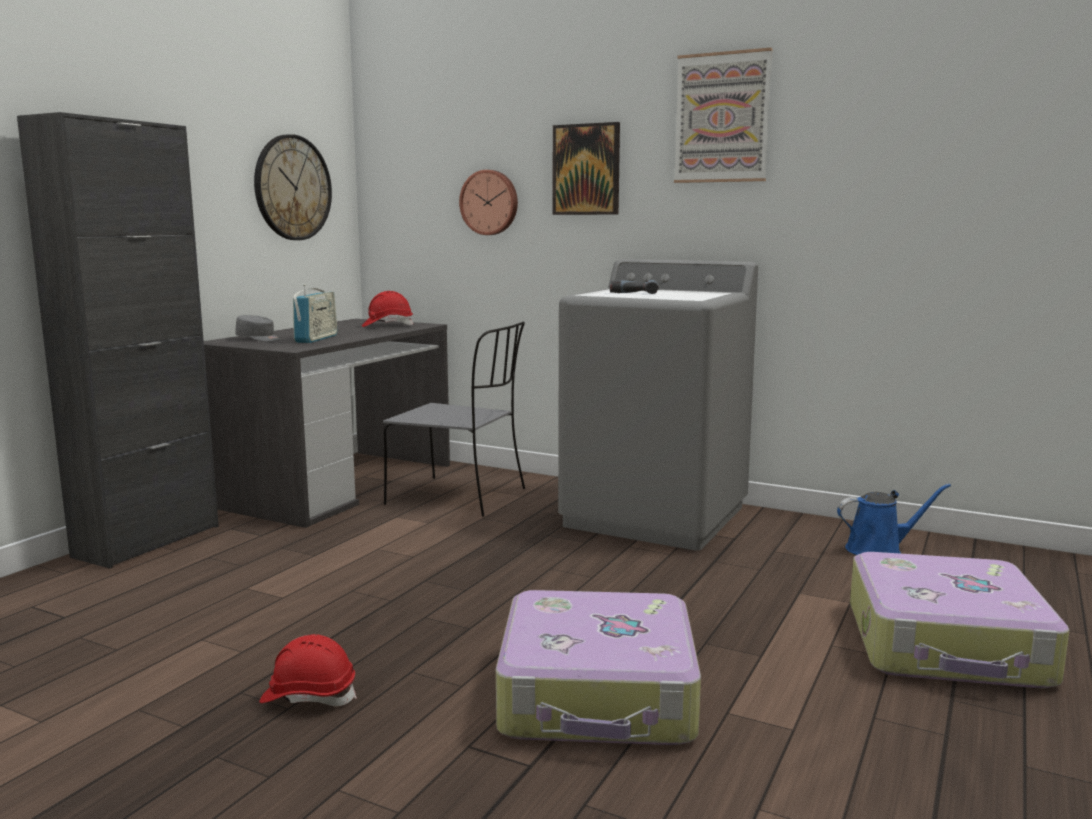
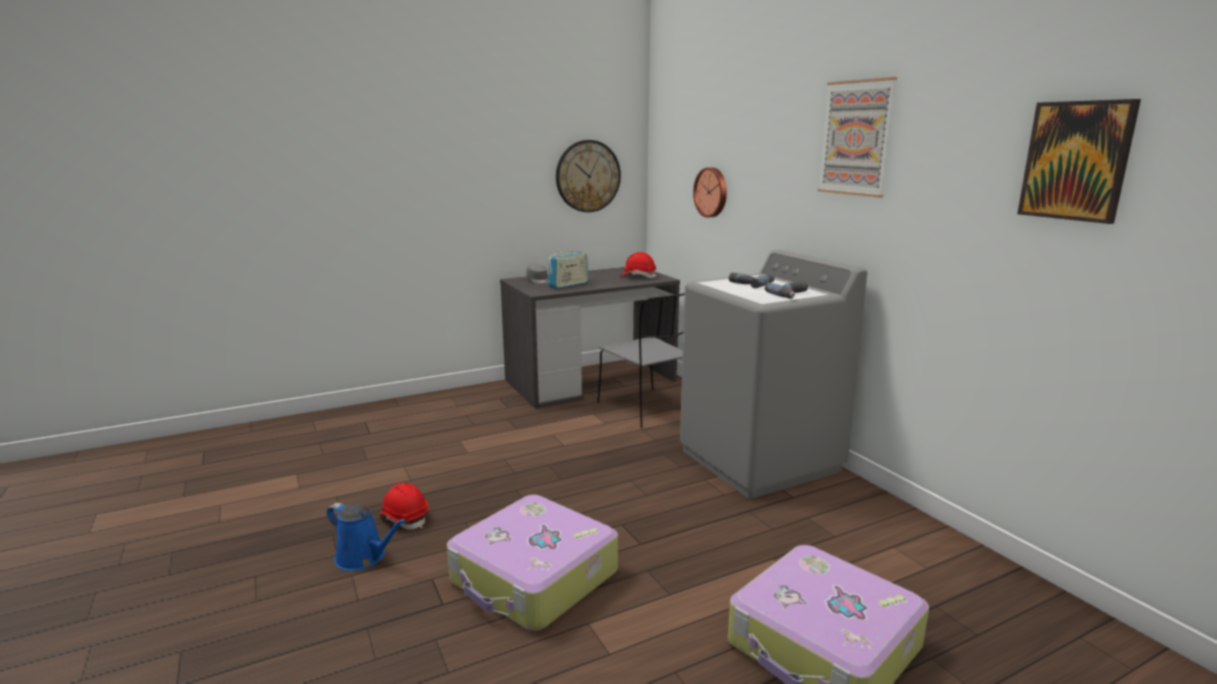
camera: 35 degrees right, 5 degrees up
black cabinet [17,112,219,568] -> none
picture [553,122,620,215] -> picture moved to [1017,99,1141,224]
blue watering can [837,484,951,555] -> blue watering can moved to [327,503,406,571]
none -> power drill [765,281,808,299]

